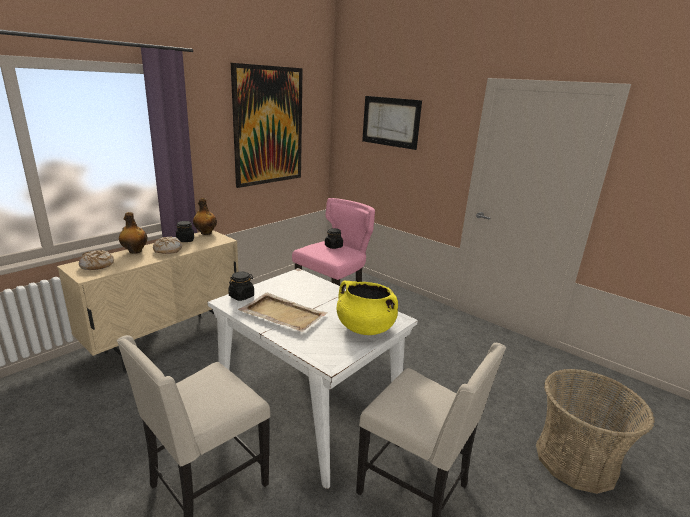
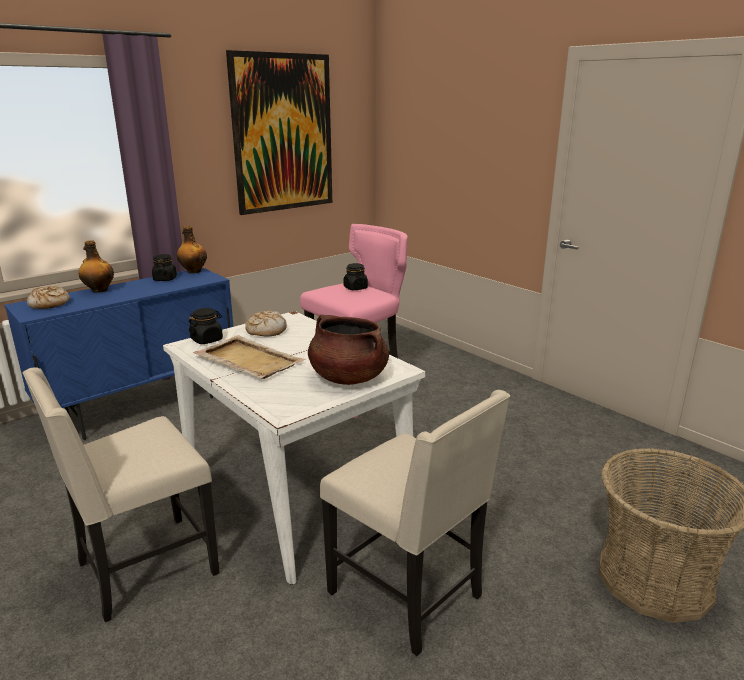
camera: 10 degrees right, 0 degrees up
beige cabinet [57,230,239,373] -> blue cabinet [4,268,234,440]
bread [153,237,182,254] -> bread moved to [245,311,287,337]
yellow cooking pot [337,281,398,335] -> brown cooking pot [308,315,389,385]
picture [362,96,422,150] -> none

